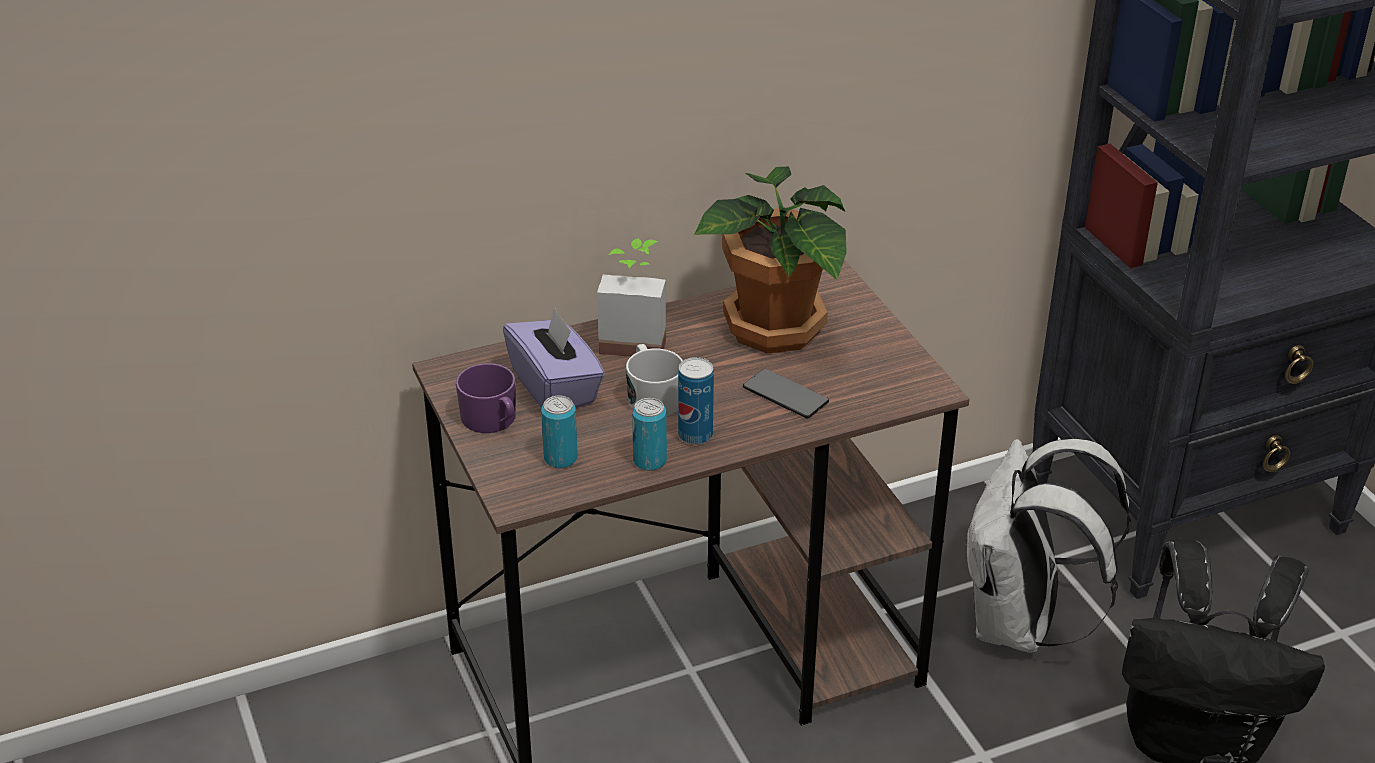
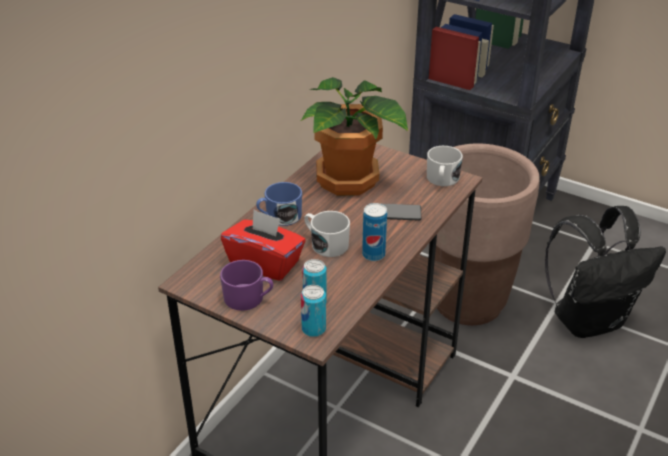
camera: 35 degrees left, 0 degrees up
purple tissue box [503,308,605,408] -> red tissue box [221,209,305,281]
potted plant [597,238,666,357] -> blue mug [256,182,302,226]
can [632,398,667,471] -> can moved to [301,285,326,337]
white backpack [964,439,1131,653] -> brown planter [429,143,540,325]
none -> white mug [427,146,463,186]

